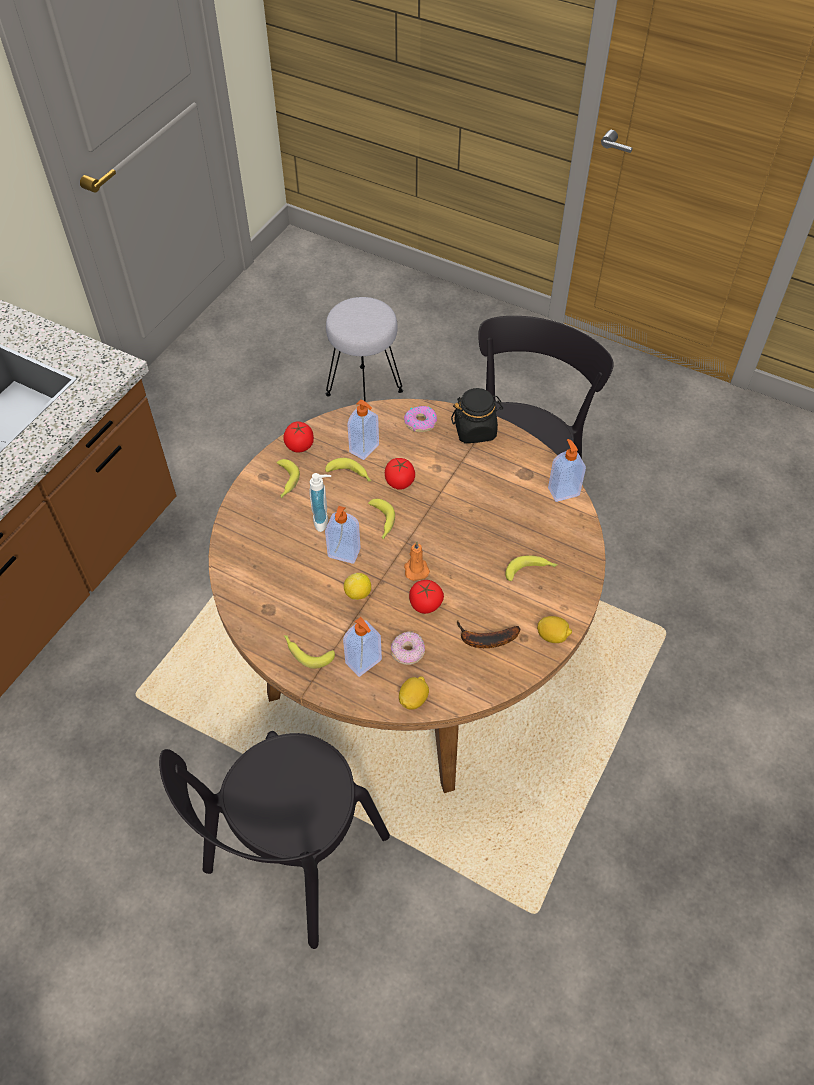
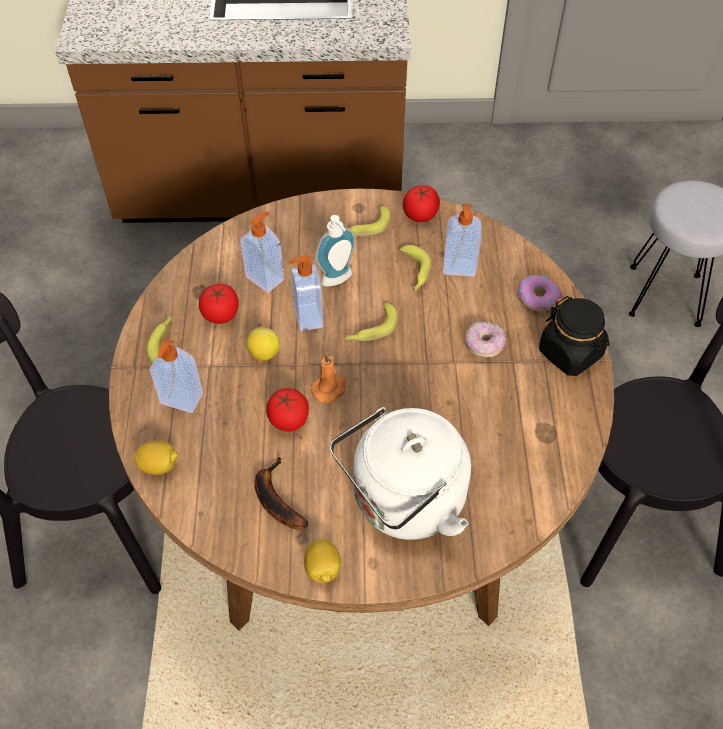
camera: 60 degrees right, 0 degrees up
tomato [385,458,415,490] -> tomato moved to [199,284,239,324]
donut [391,631,425,665] -> donut moved to [465,322,506,357]
banana [505,555,558,581] -> white kettle [330,407,471,540]
soap dispenser [548,439,586,502] -> soap dispenser moved to [240,212,284,293]

